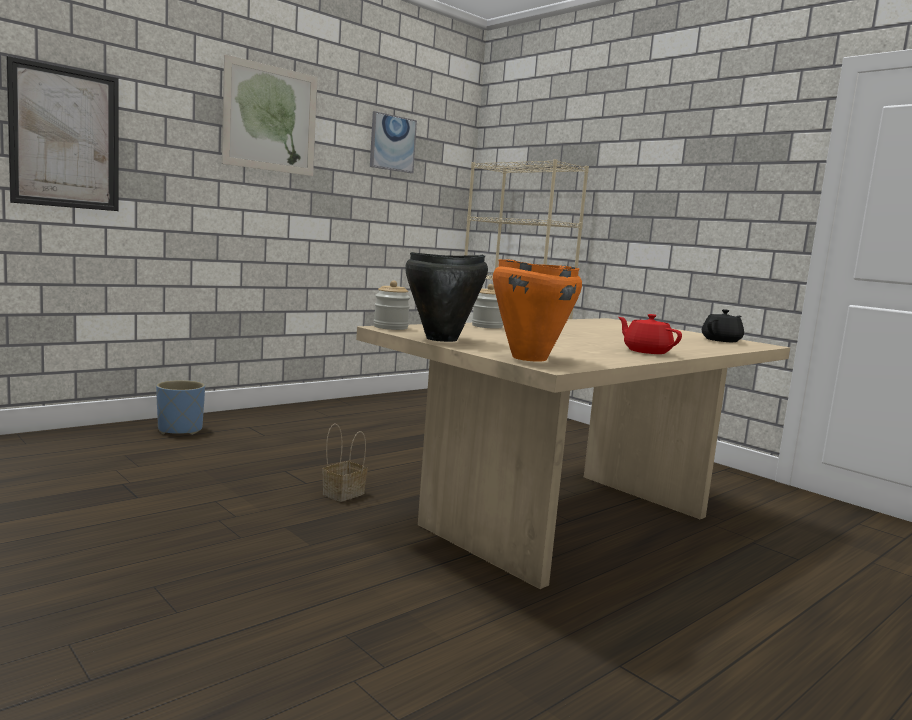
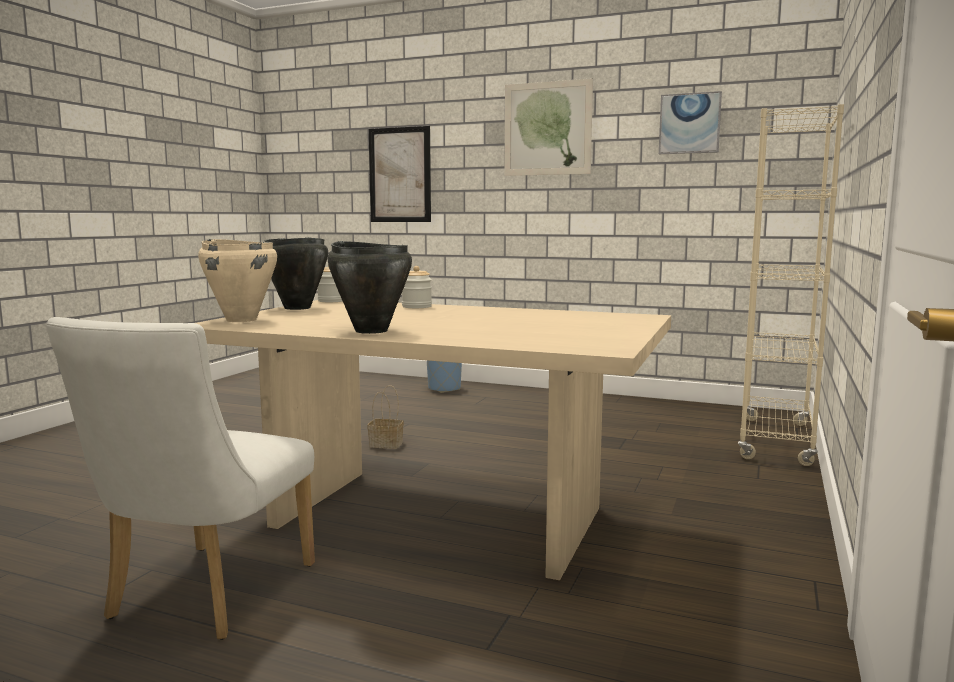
camera: 65 degrees right, 0 degrees up
orange cooking pot [493,259,582,362] -> beige cooking pot [198,239,277,322]
red teapot [618,314,682,354] -> black cooking pot [327,241,412,334]
black teapot [702,309,744,342] -> none
none -> white chair [46,317,315,640]

